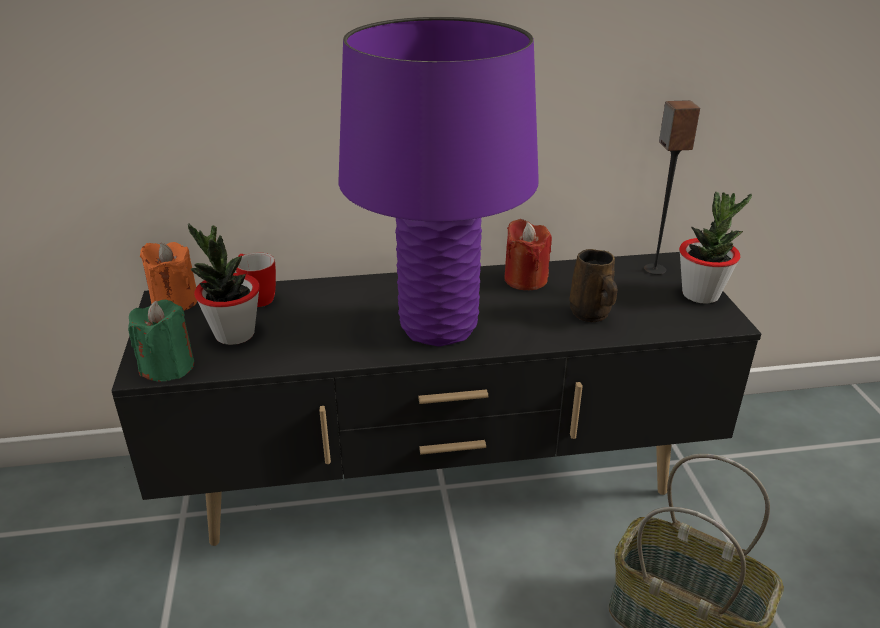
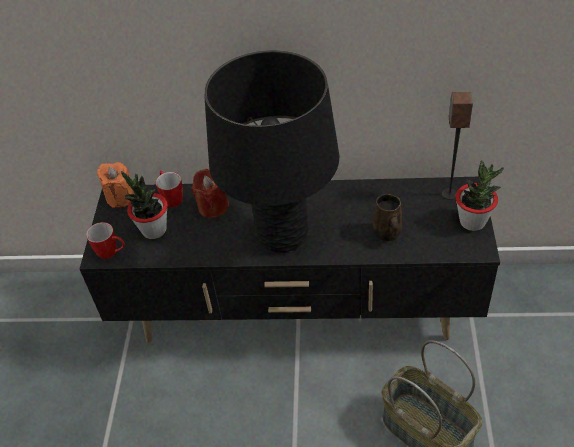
camera: 15 degrees right, 15 degrees up
green candle [128,300,194,382] -> mug [86,222,125,259]
purple table lamp [339,17,539,347] -> black table lamp [204,50,339,253]
red candle [504,219,552,290] -> red candle moved to [191,169,229,218]

